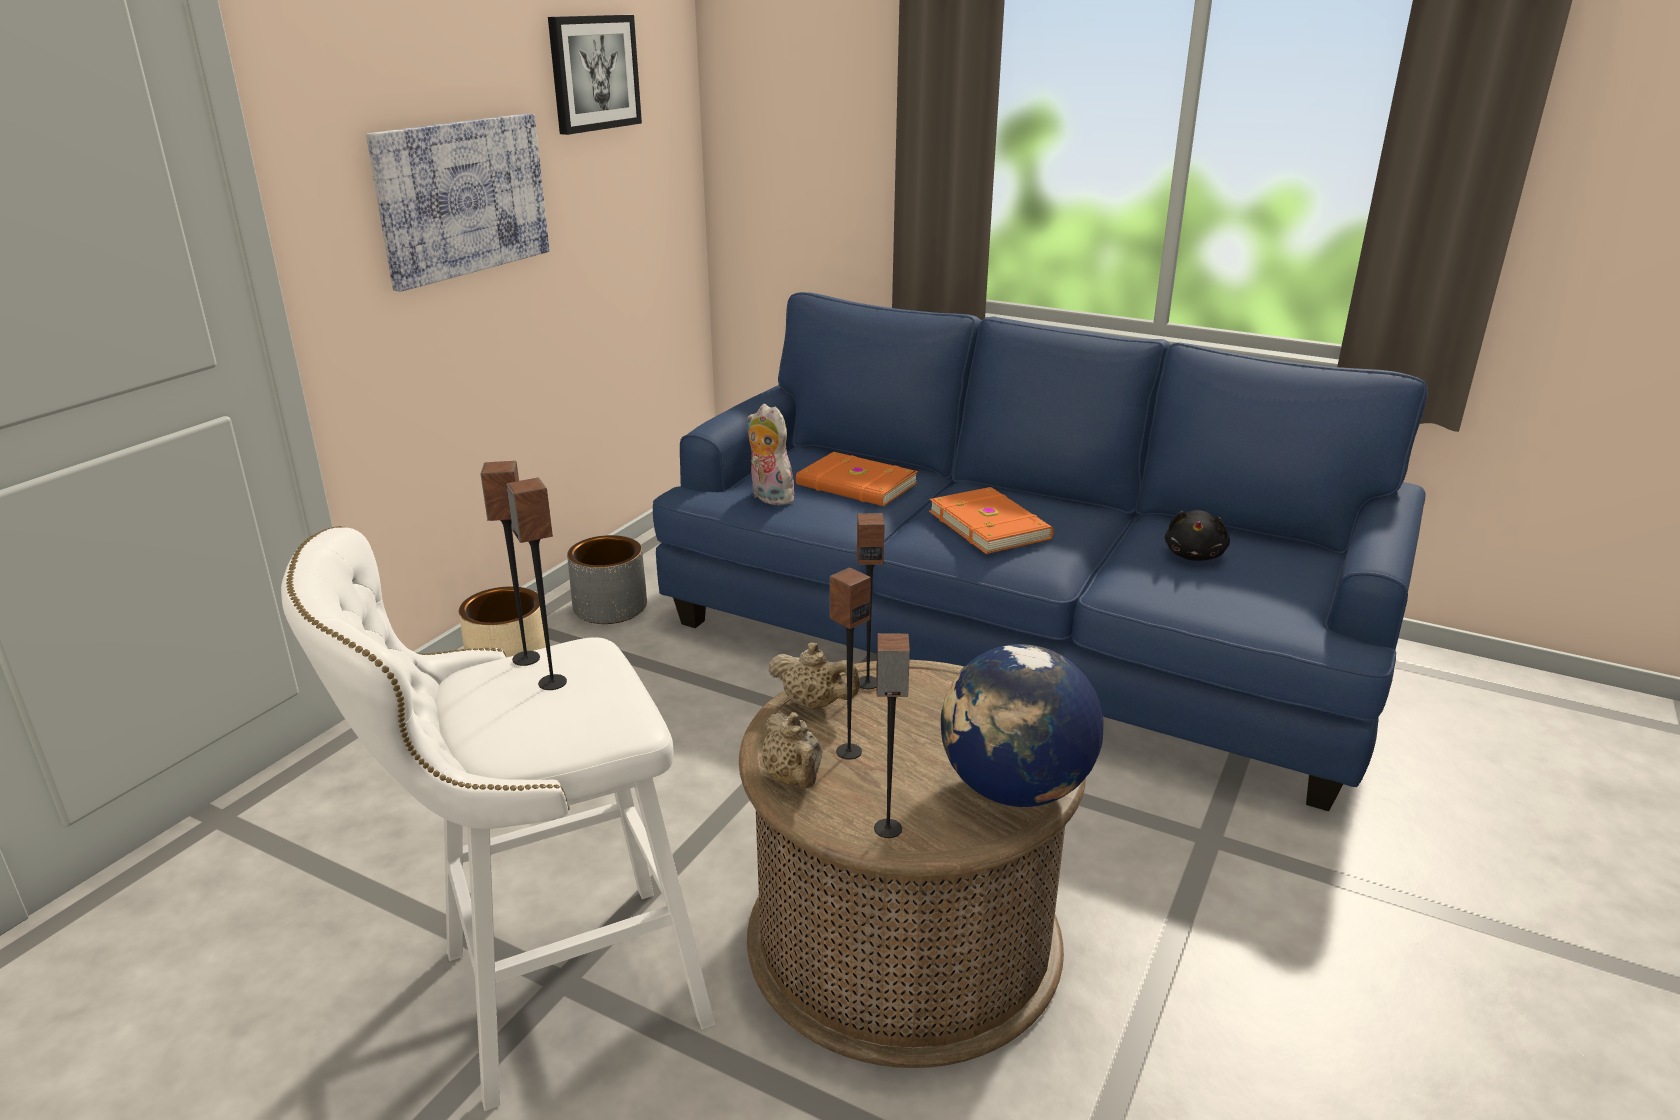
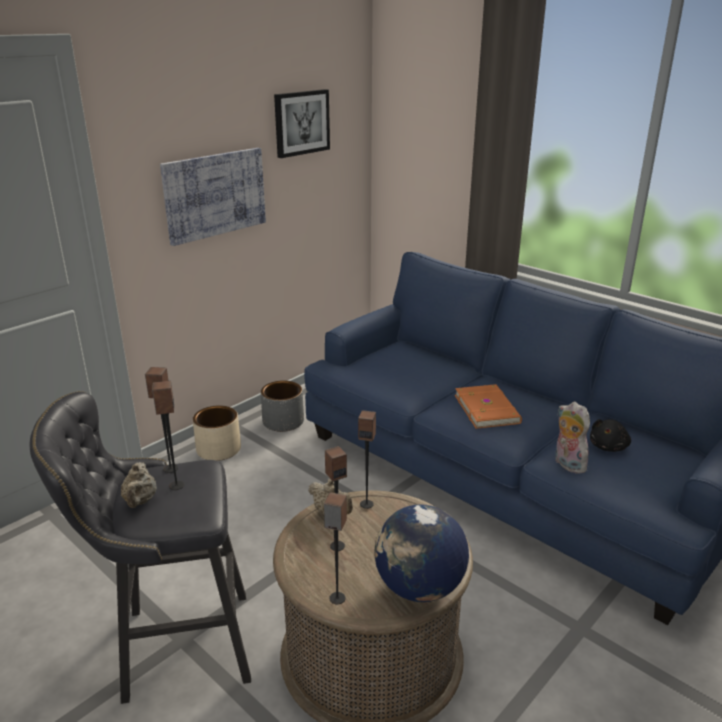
camera: 15 degrees right, 0 degrees up
white stool [281,526,715,1111] -> black stool [30,391,251,704]
plush toy [747,404,794,505] -> plush toy moved to [555,402,590,474]
beige teapot [762,712,822,789] -> beige teapot moved to [121,462,157,508]
orange book [796,452,918,506] -> none

